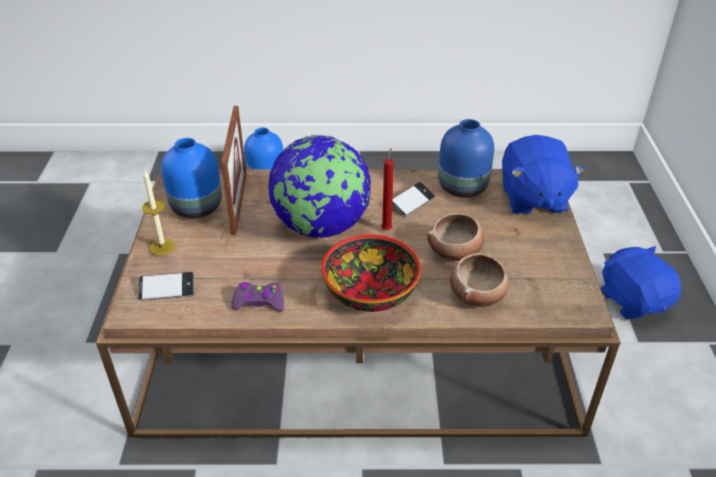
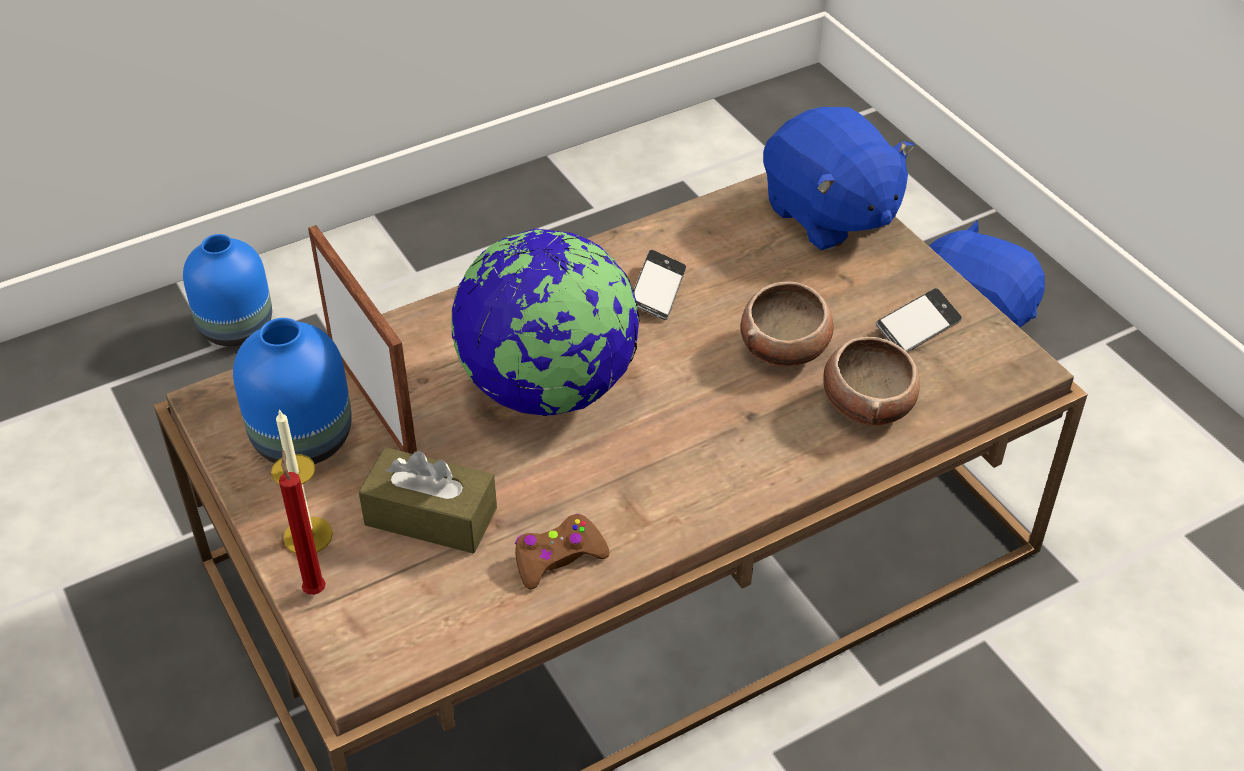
camera: 30 degrees left, 5 degrees up
phone [138,272,194,301] -> phone moved to [876,288,962,352]
purple game controller [231,282,284,312] -> brown game controller [515,514,609,589]
bowl [321,234,421,312] -> none
red candle [381,148,394,230] -> red candle moved to [279,450,326,595]
blue vase [438,119,494,198] -> none
none -> brown tissue box [358,447,497,553]

